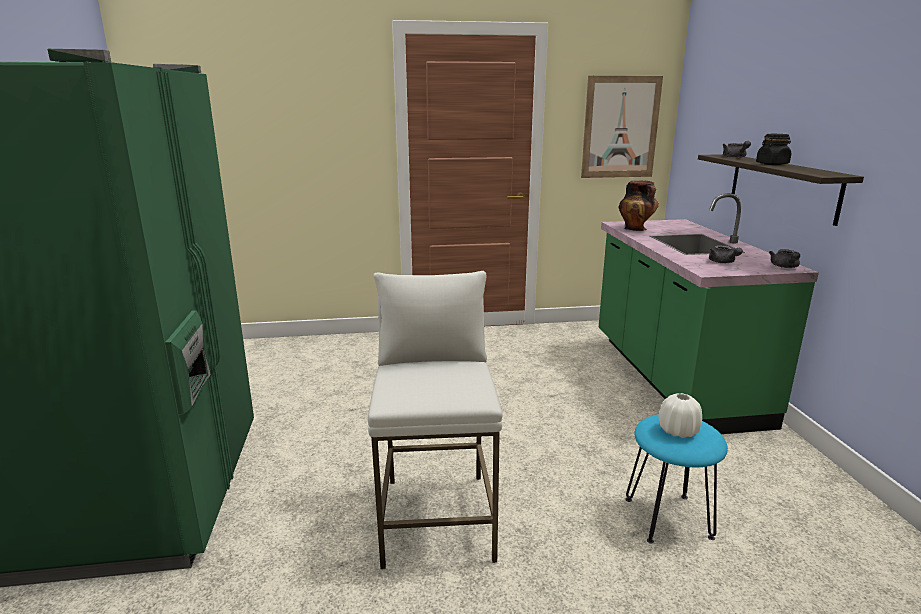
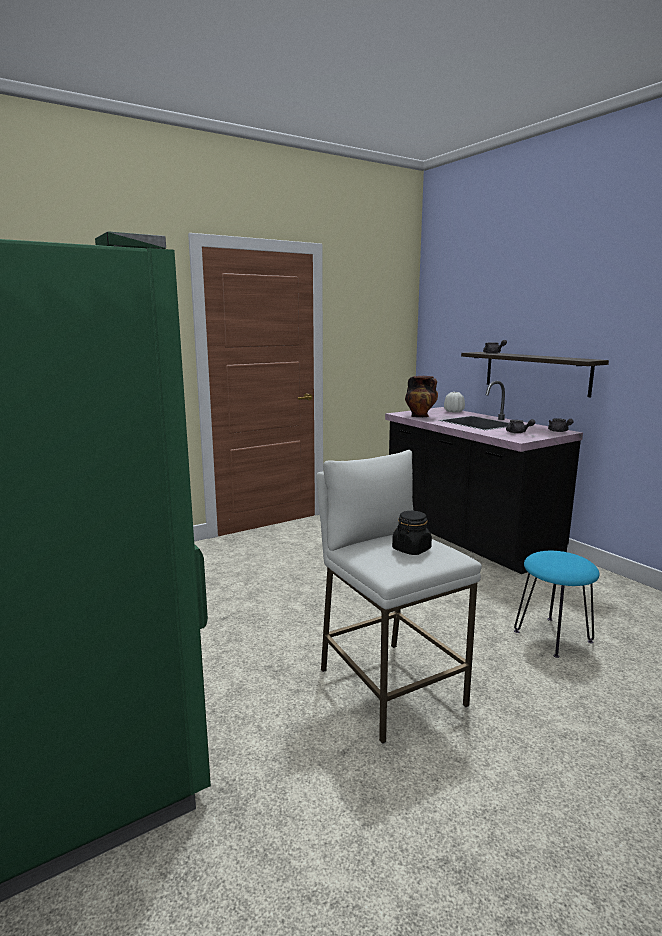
camera: 25 degrees left, 5 degrees down
picture [581,76,663,178] -> none
green counter [599,193,819,434] -> black counter [385,381,583,574]
white vase [659,393,702,438] -> white vase moved to [444,392,465,413]
black jar [756,134,791,165] -> black jar moved to [392,511,432,555]

